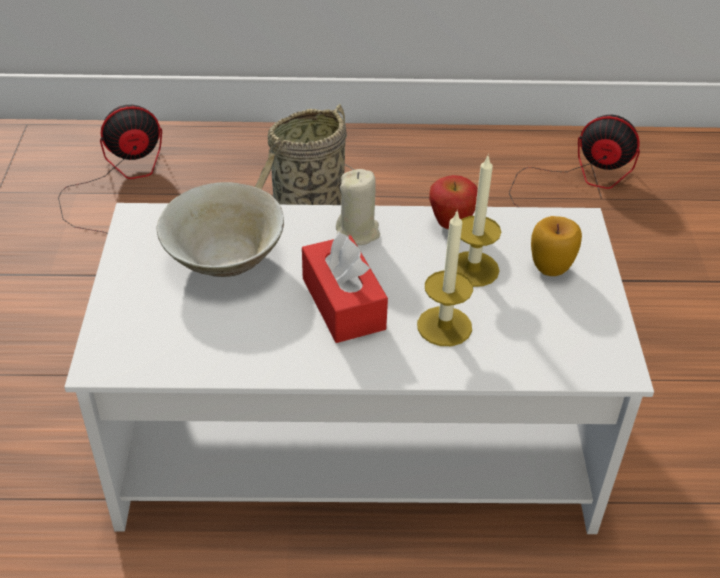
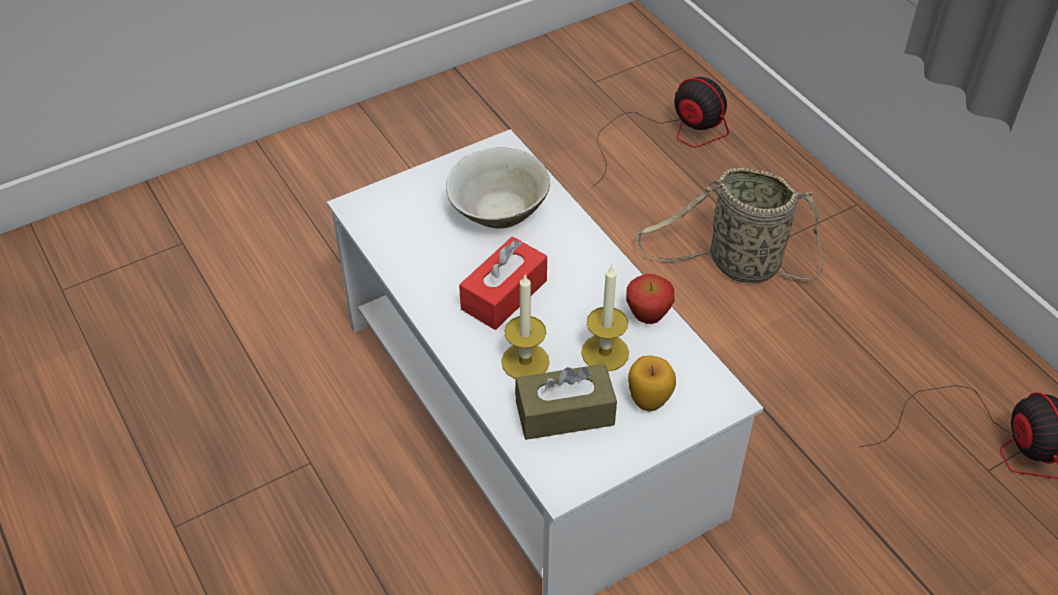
camera: 60 degrees right, 5 degrees up
beige candle [336,169,380,245] -> none
none -> brown tissue box [515,364,617,440]

